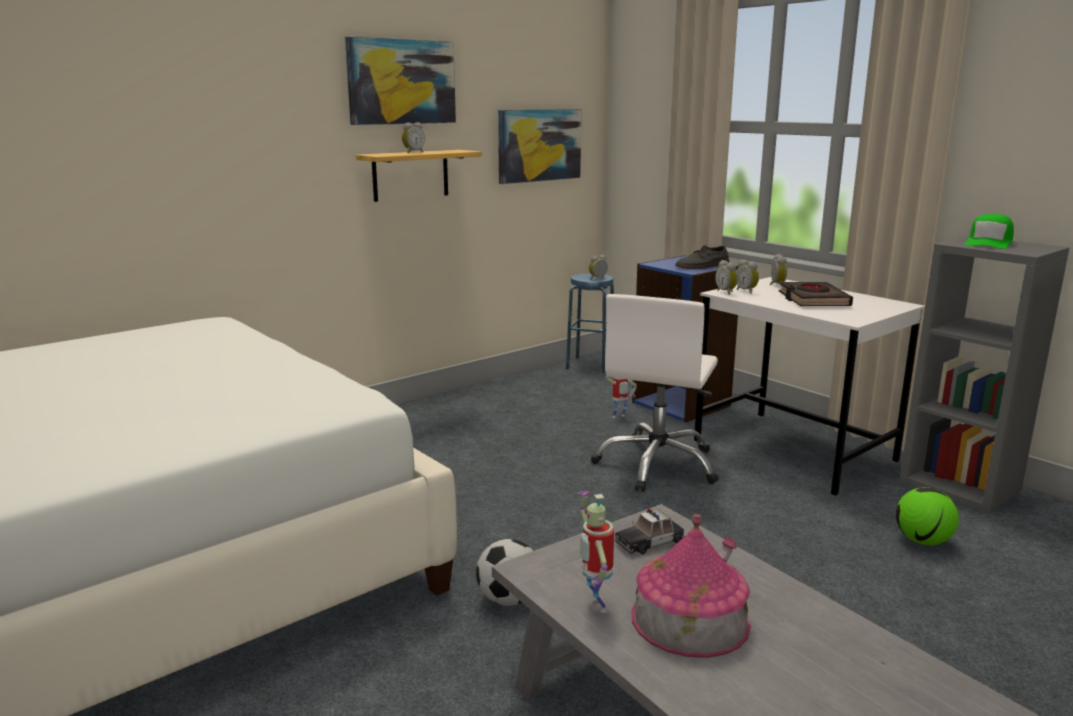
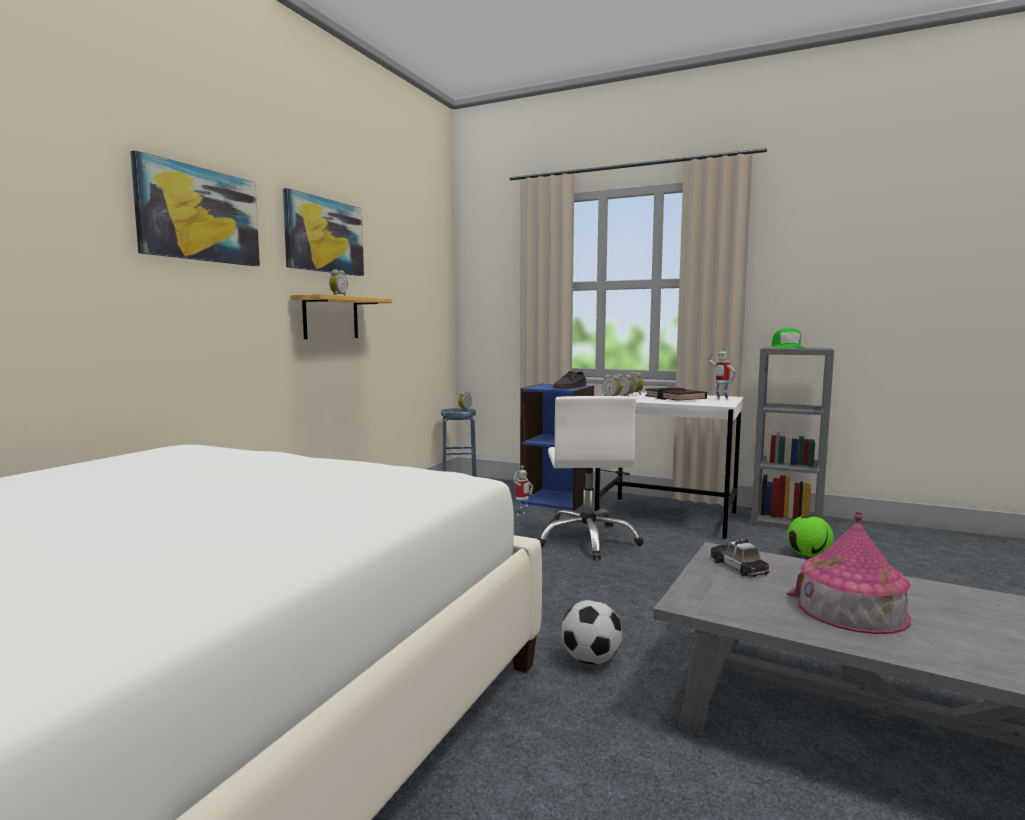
camera: 25 degrees left, 10 degrees down
picture [498,109,581,184] -> picture moved to [130,150,260,266]
toy robot [577,491,614,613] -> toy robot moved to [708,347,736,400]
toy car [615,508,685,554] -> toy car turned 120 degrees clockwise [710,539,770,577]

